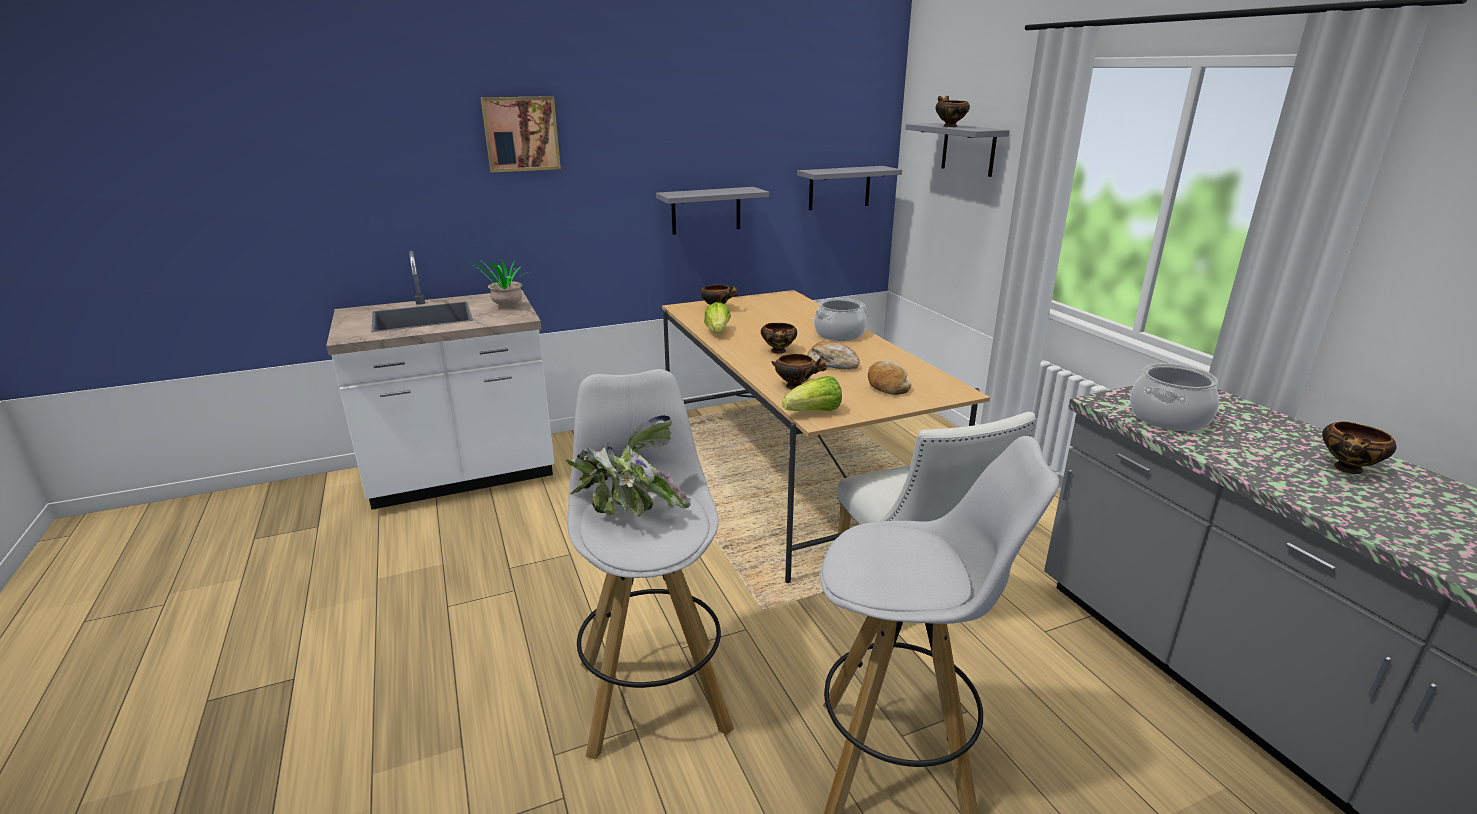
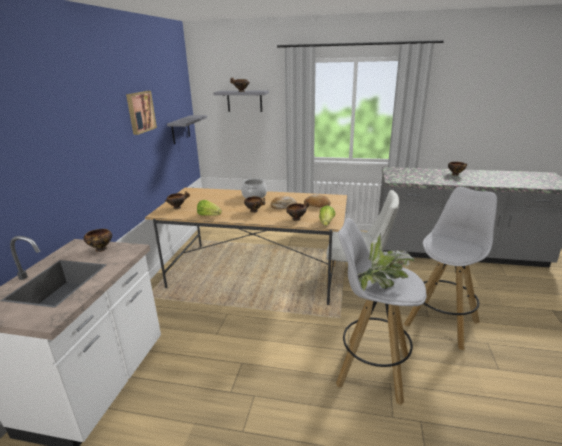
camera: 55 degrees left, 0 degrees up
potted plant [469,257,526,306] -> bowl [83,229,112,252]
picture [481,96,561,173] -> picture moved to [126,91,157,135]
grey shelf [656,187,769,235] -> none
cooking pot [1130,363,1219,431] -> none

